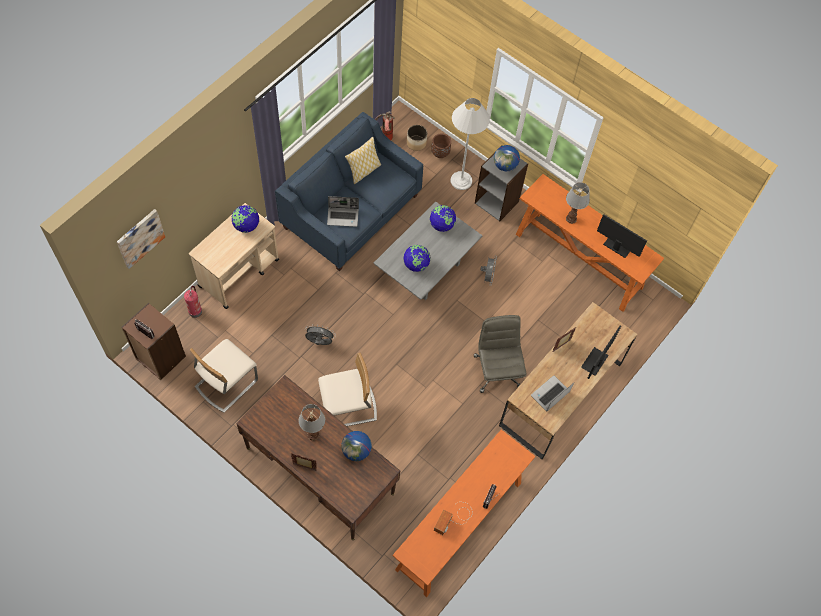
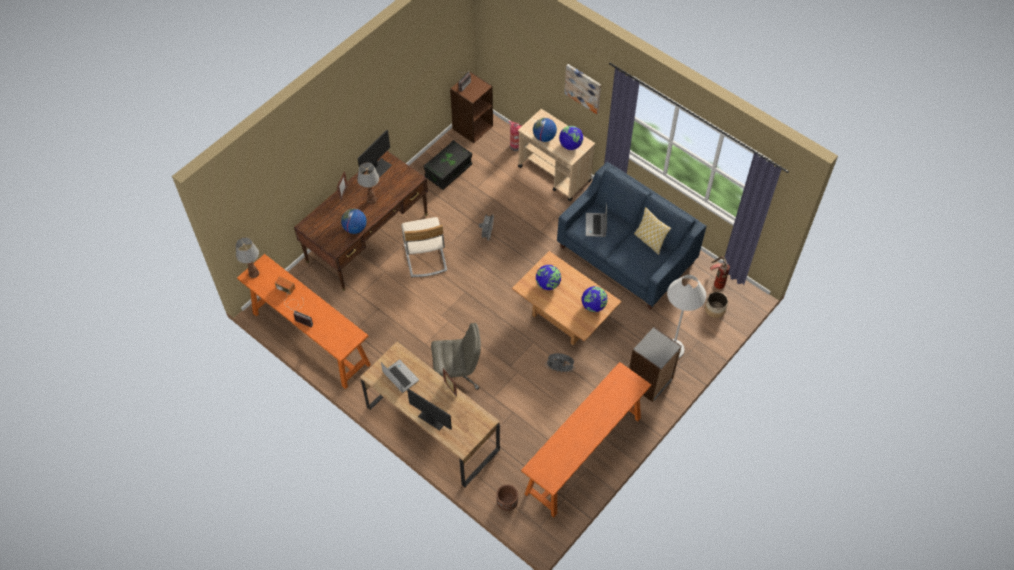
camera: 95 degrees right, 5 degrees down
picture [117,209,165,269] -> picture moved to [564,64,601,114]
beige chair [190,339,258,413] -> black storage box [423,140,472,190]
grey coffee table [374,201,483,300] -> brown coffee table [512,251,622,345]
brown planter [431,133,451,158] -> brown planter moved to [496,485,518,511]
globe [494,145,520,171] -> globe moved to [533,118,557,142]
table lamp [566,182,590,224] -> table lamp moved to [236,238,259,278]
monitor [597,214,647,258] -> monitor moved to [357,130,392,178]

